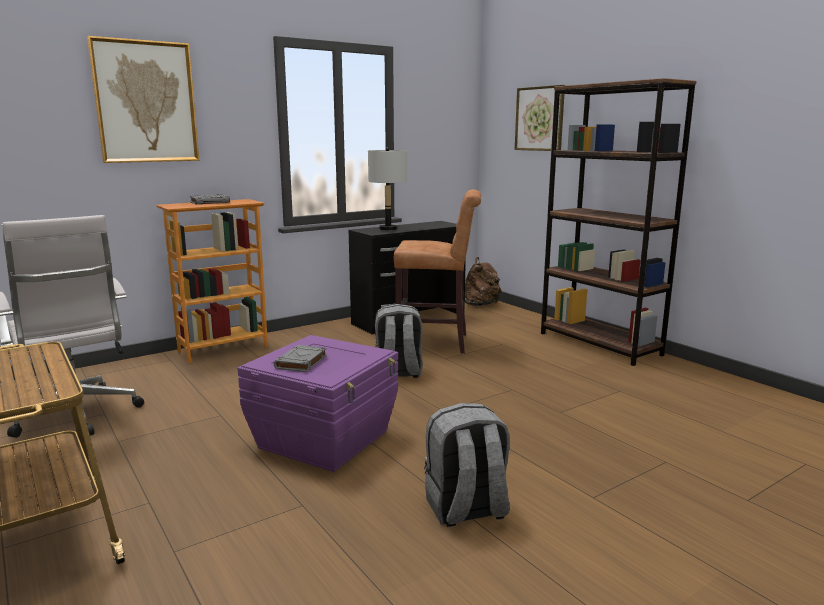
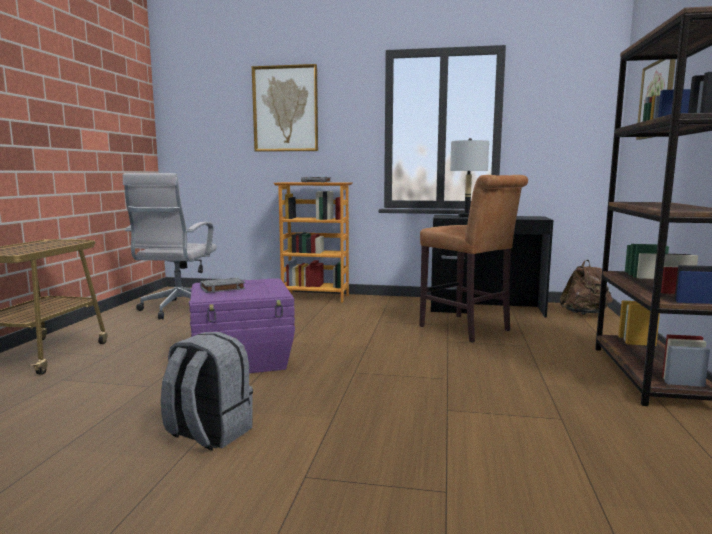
camera: 45 degrees right, 5 degrees down
grey backpack [375,304,423,378] -> none

